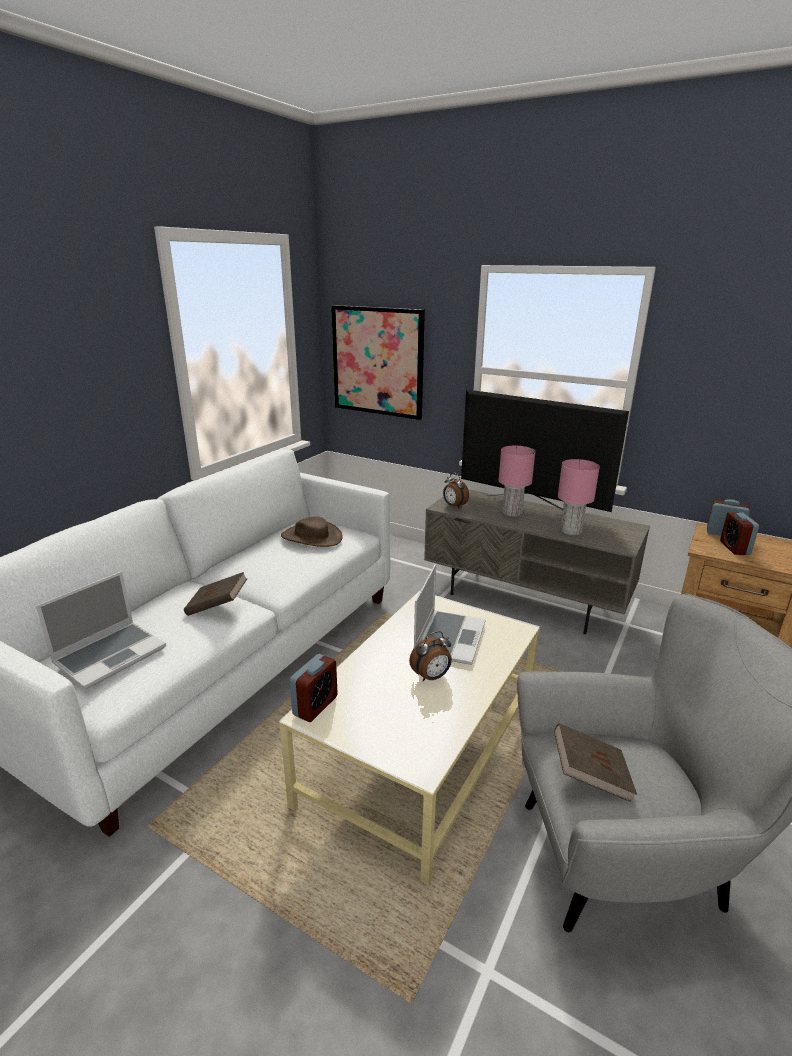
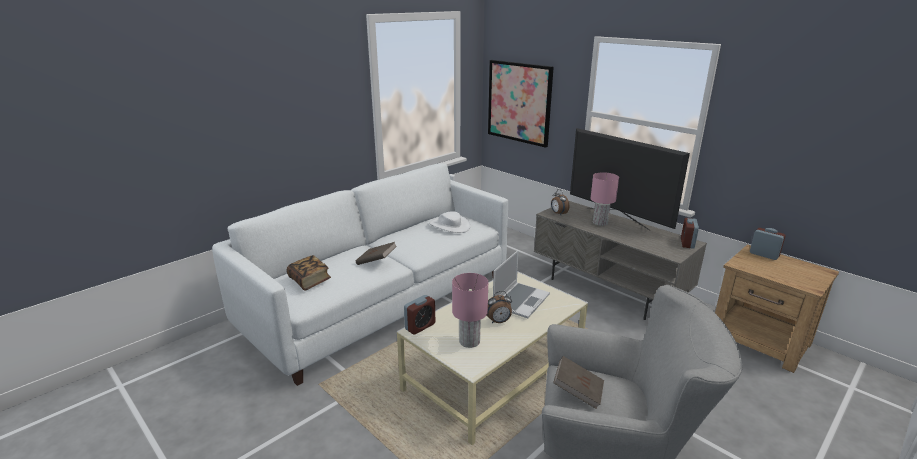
camera: 15 degrees right, 0 degrees up
laptop [36,571,166,689] -> book [287,255,331,291]
brown hat [281,516,343,547] -> white hat [429,211,471,233]
pink table lamp [558,459,600,535] -> pink table lamp moved to [452,273,488,348]
alarm clock [720,512,759,555] -> alarm clock moved to [681,218,699,249]

